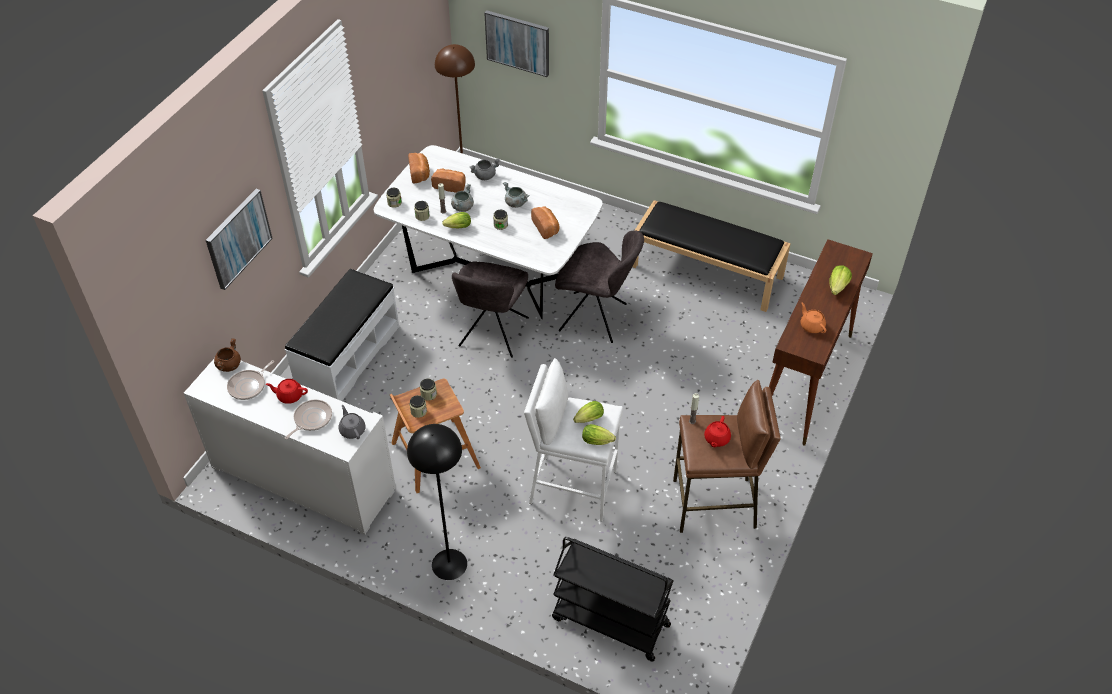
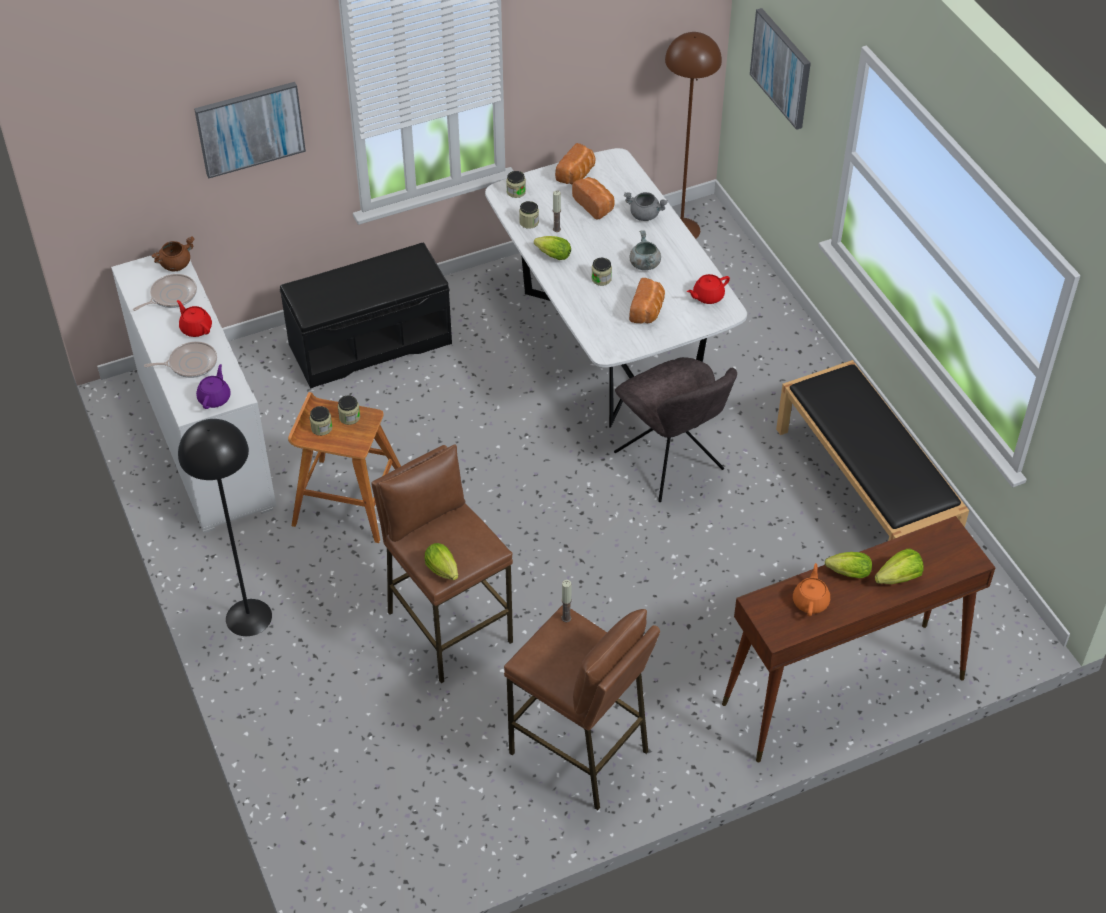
camera: 40 degrees right, 0 degrees up
frying pan [227,361,274,400] -> frying pan turned 150 degrees clockwise [133,274,197,311]
white bench [285,269,399,401] -> black bench [280,243,452,388]
grey teapot [339,405,366,439] -> purple teapot [196,364,231,409]
grey cooking pot [451,184,474,212] -> none
grey chair [452,261,529,358] -> none
white stool [524,358,623,522] -> brown stool [371,444,513,683]
black cart [552,537,674,662] -> none
lettuce [573,401,604,423] -> lettuce moved to [825,552,872,579]
red teapot [704,416,731,447] -> red teapot moved to [687,274,730,304]

